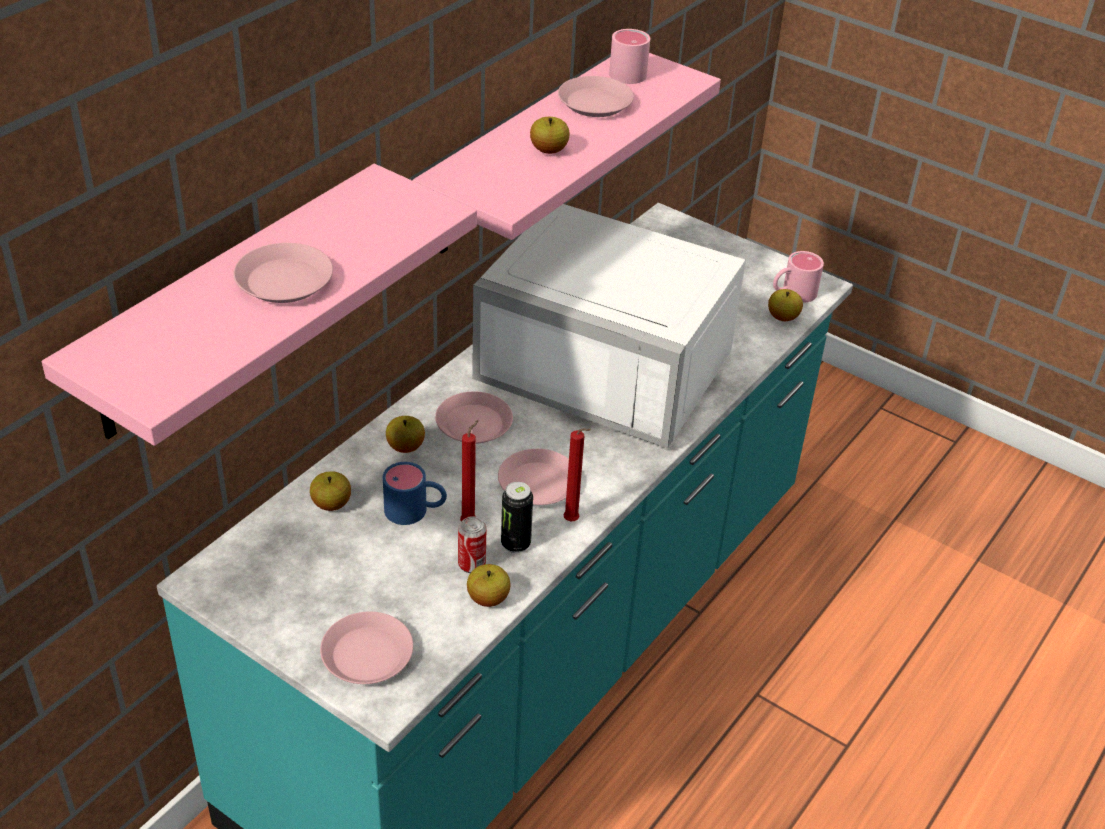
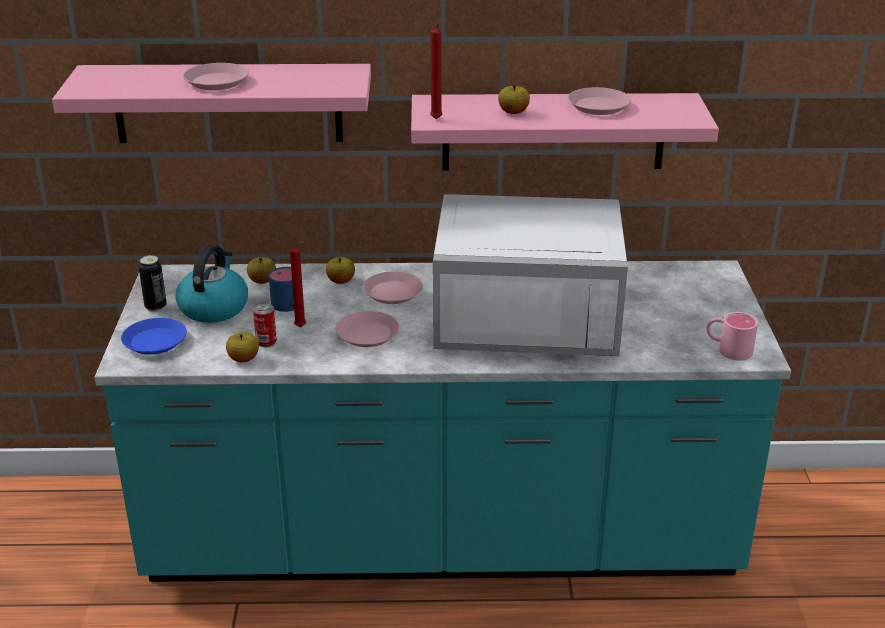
camera: 55 degrees right, 10 degrees down
pink plate [320,612,413,684] -> blue plate [121,318,187,355]
white microwave [472,204,746,448] -> white microwave turned 75 degrees counterclockwise [433,194,628,356]
can [501,482,533,553] -> can moved to [138,255,167,312]
red candle [564,428,591,521] -> red candle moved to [430,24,442,119]
pink mug [609,29,650,84] -> none
apple [768,289,803,321] -> none
none -> kettle [175,244,248,323]

